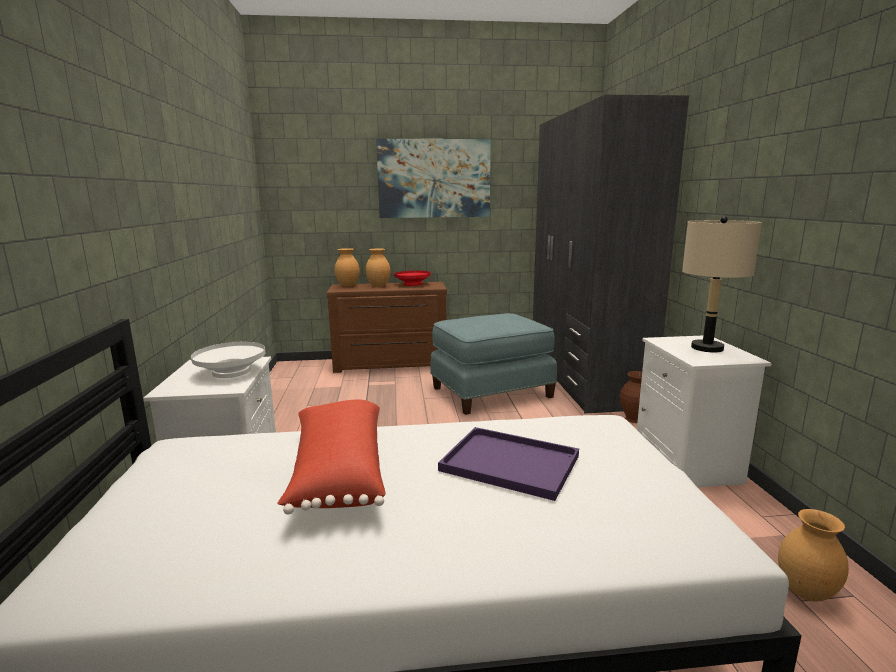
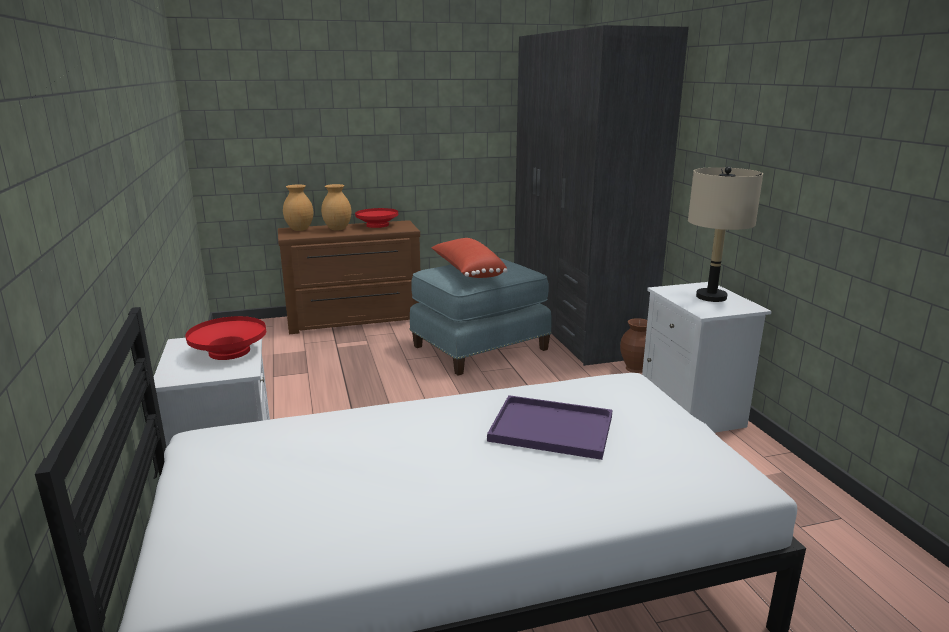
camera: 10 degrees left, 5 degrees up
white bowl [191,342,266,378] -> red bowl [185,316,266,360]
red pillow [277,400,386,515] -> red pillow moved to [432,238,508,278]
picture [376,139,491,218] -> none
brown vase [778,509,849,602] -> none

